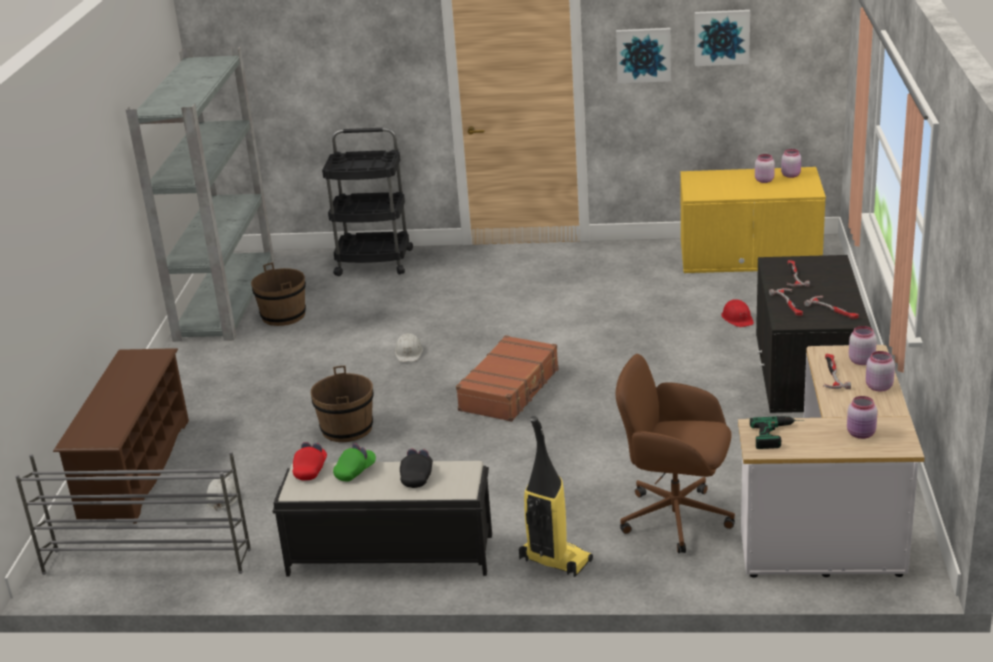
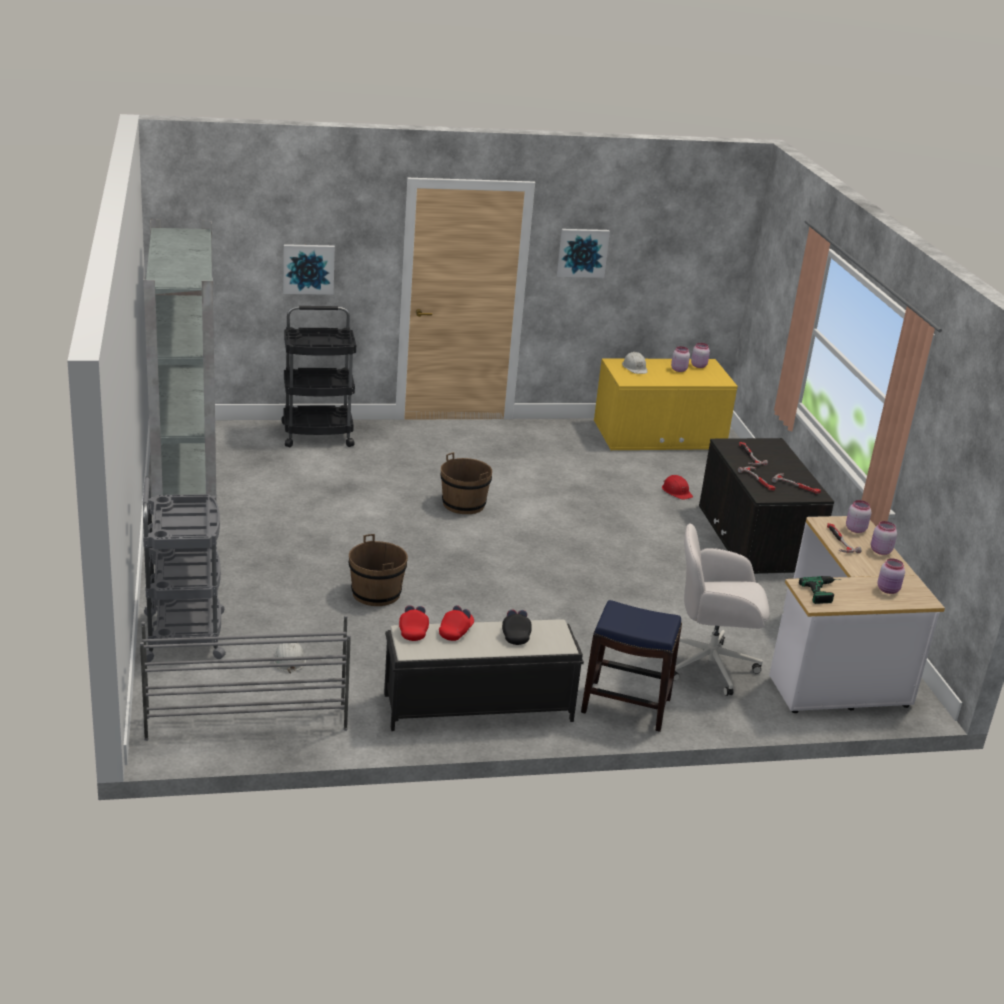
camera: 20 degrees left, 0 degrees up
brown shoe rack [53,348,189,523] -> grey cart [143,476,226,663]
brown bucket [251,263,306,326] -> brown bucket moved to [440,452,492,514]
green cap [333,443,376,482] -> red cap [439,605,474,641]
white hard hat [395,333,423,362] -> white hard hat moved to [622,352,648,374]
brown suitcase [456,335,559,422] -> none
vacuum cleaner [519,416,593,577] -> stool [581,600,682,732]
brown office chair [616,354,735,553] -> white office chair [673,523,770,696]
picture [695,10,750,66] -> picture moved to [283,244,335,295]

